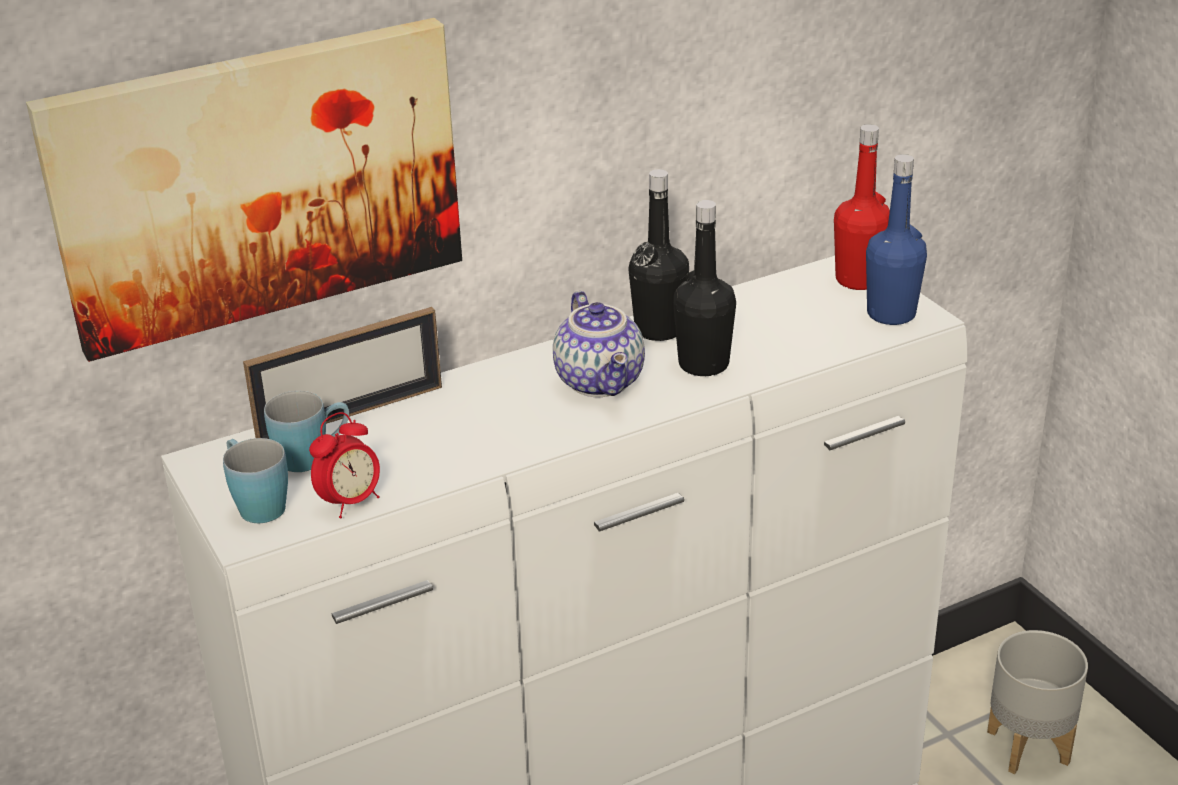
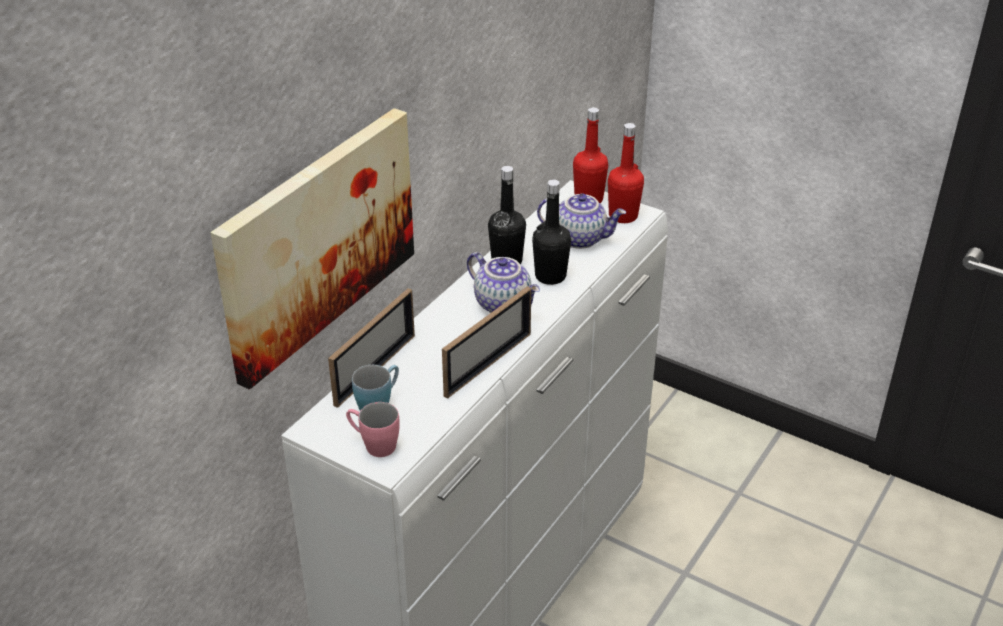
camera: 30 degrees left, 5 degrees up
blue mug [223,438,288,523] -> pink mug [346,402,400,457]
alarm clock [309,412,380,518] -> none
blue bottle [866,154,927,325] -> red bottle [608,123,644,223]
grey planter [987,630,1088,774] -> none
none -> picture frame [442,286,531,399]
none -> teapot [537,193,626,249]

